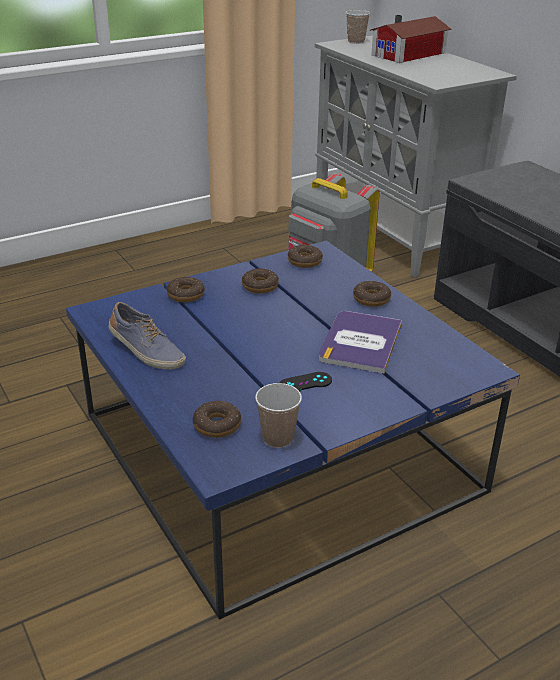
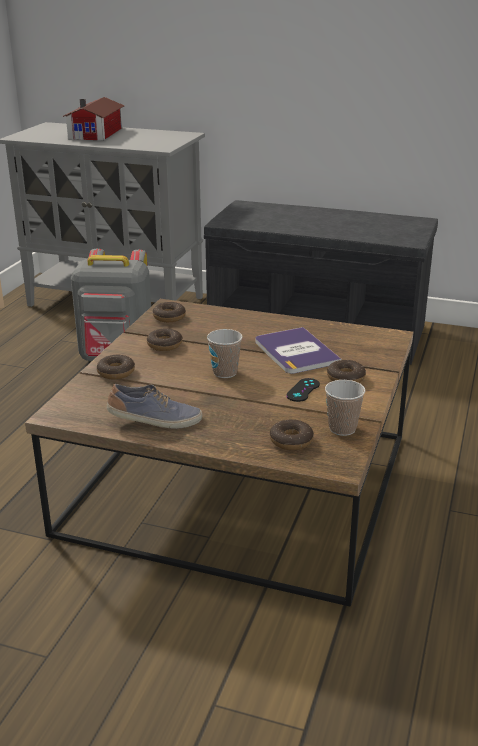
camera: 40 degrees left, 5 degrees down
blue coffee table [66,241,520,620] -> brown coffee table [25,299,413,607]
cup [346,10,370,44] -> cup moved to [207,329,243,378]
donut [353,281,391,307] -> donut moved to [327,360,366,383]

